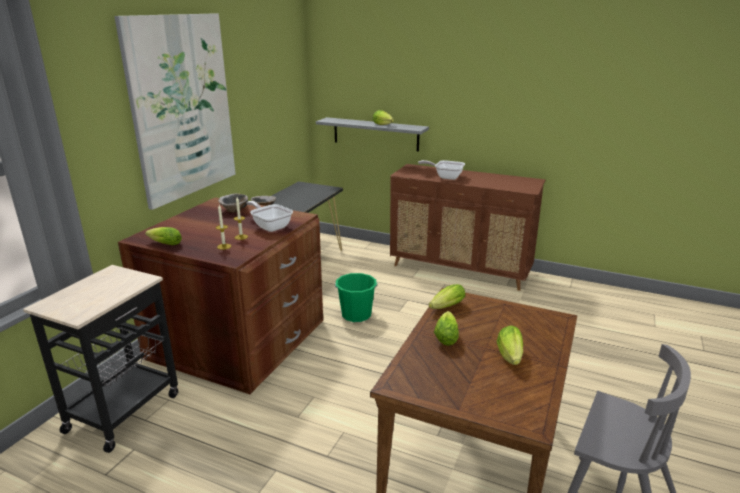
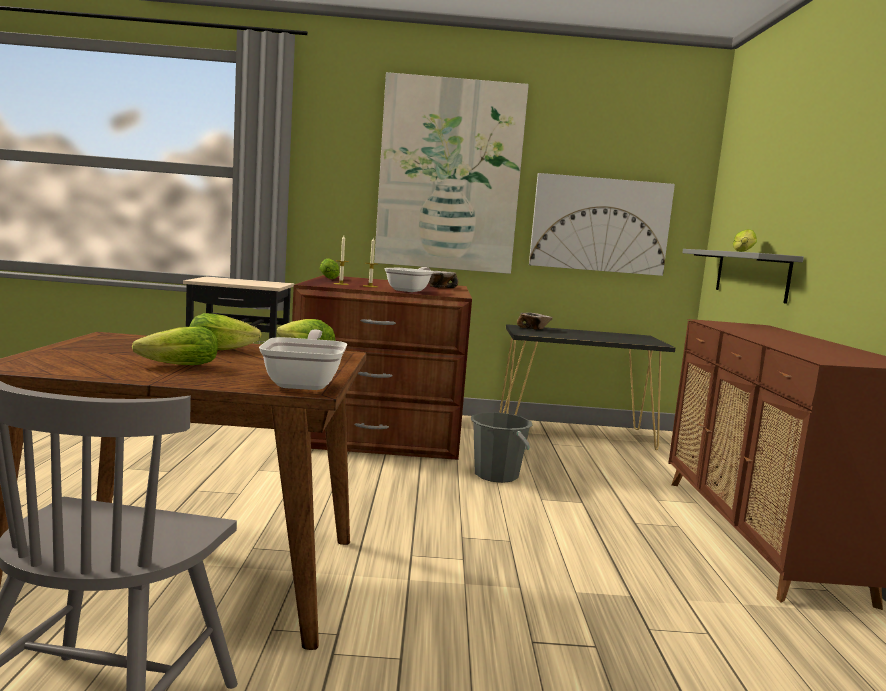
camera: 65 degrees right, 15 degrees down
green bucket [335,273,377,322] -> grey bucket [471,412,533,483]
frying pan [418,160,465,180] -> frying pan moved to [259,329,347,390]
none -> picture [529,173,675,276]

